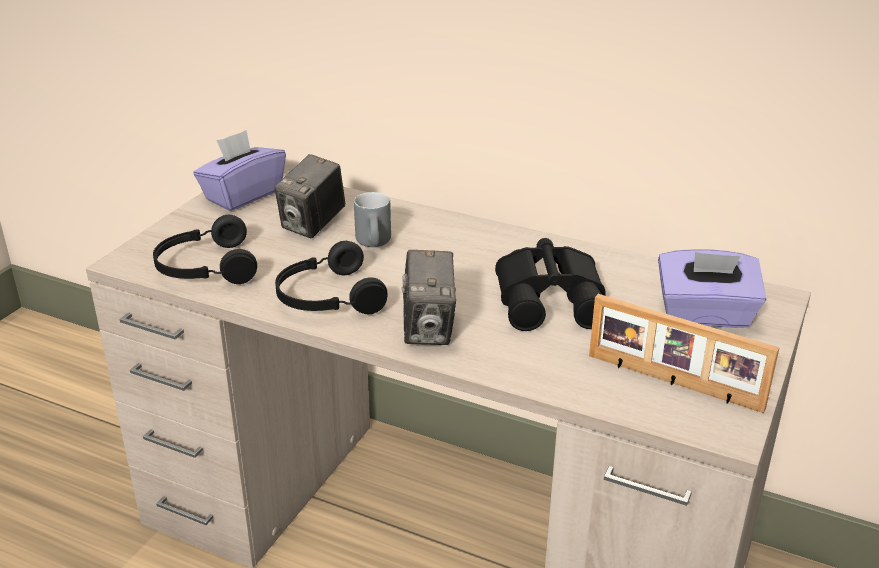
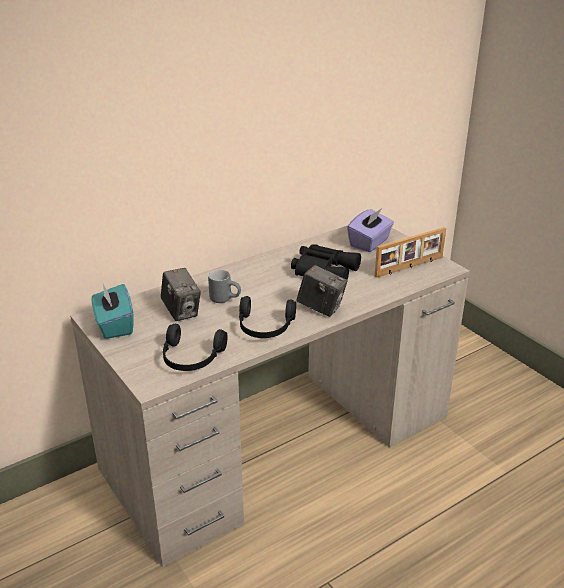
camera: 60 degrees left, 0 degrees up
purple tissue box [193,130,286,211] -> turquoise tissue box [91,284,134,339]

